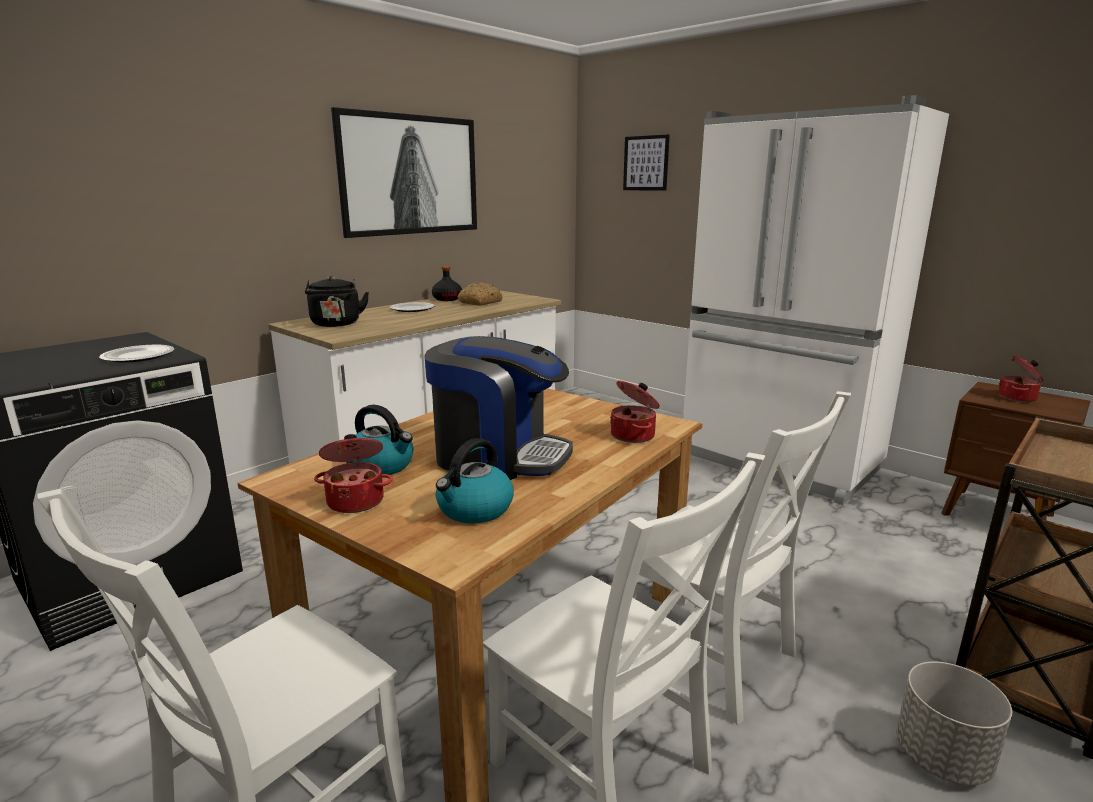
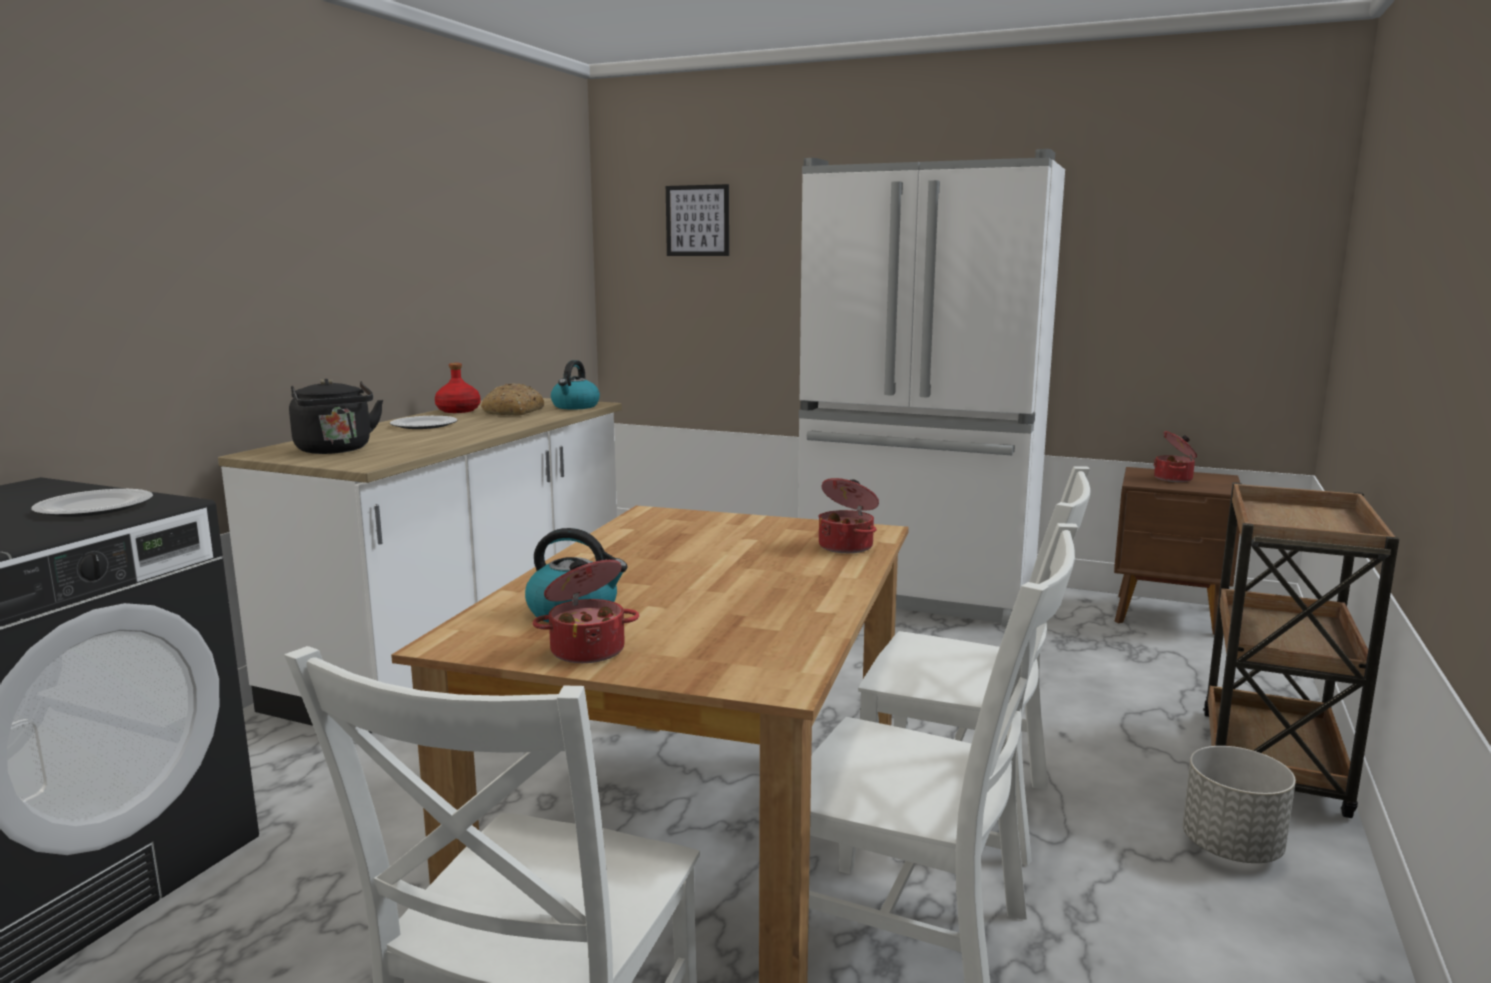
camera: 20 degrees left, 5 degrees down
picture [331,107,477,238] -> none
coffee machine [424,336,573,480] -> none
black bottle [432,266,462,301] -> red bottle [435,363,480,413]
kettle [436,438,513,523] -> kettle moved to [551,360,600,410]

